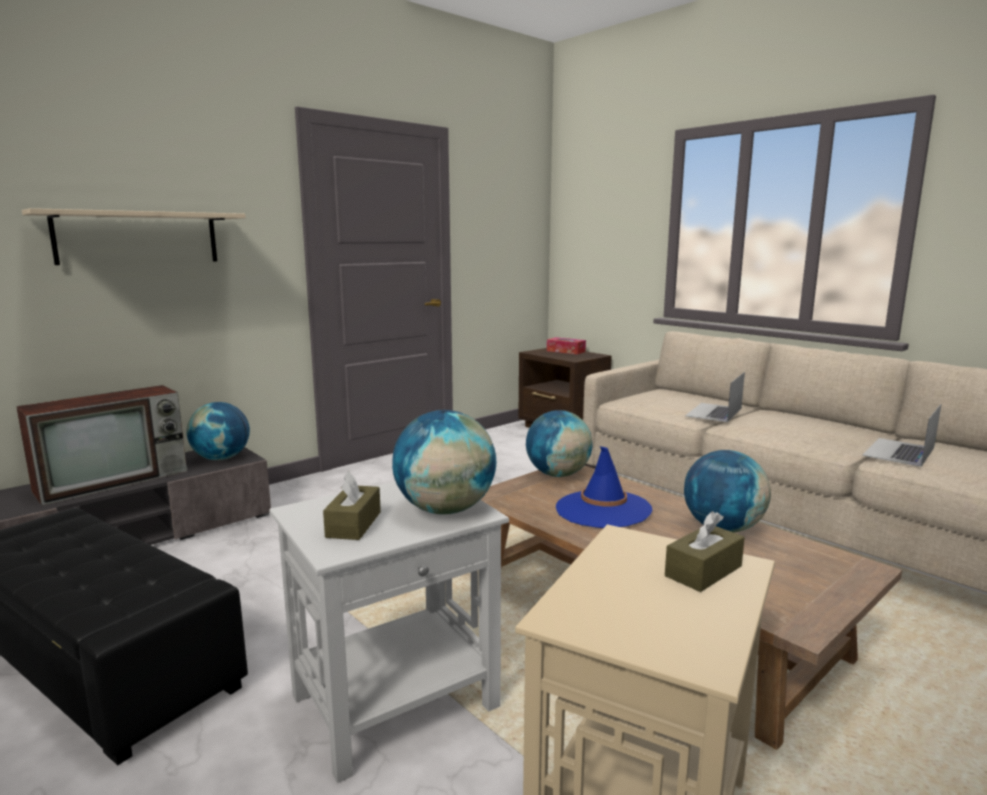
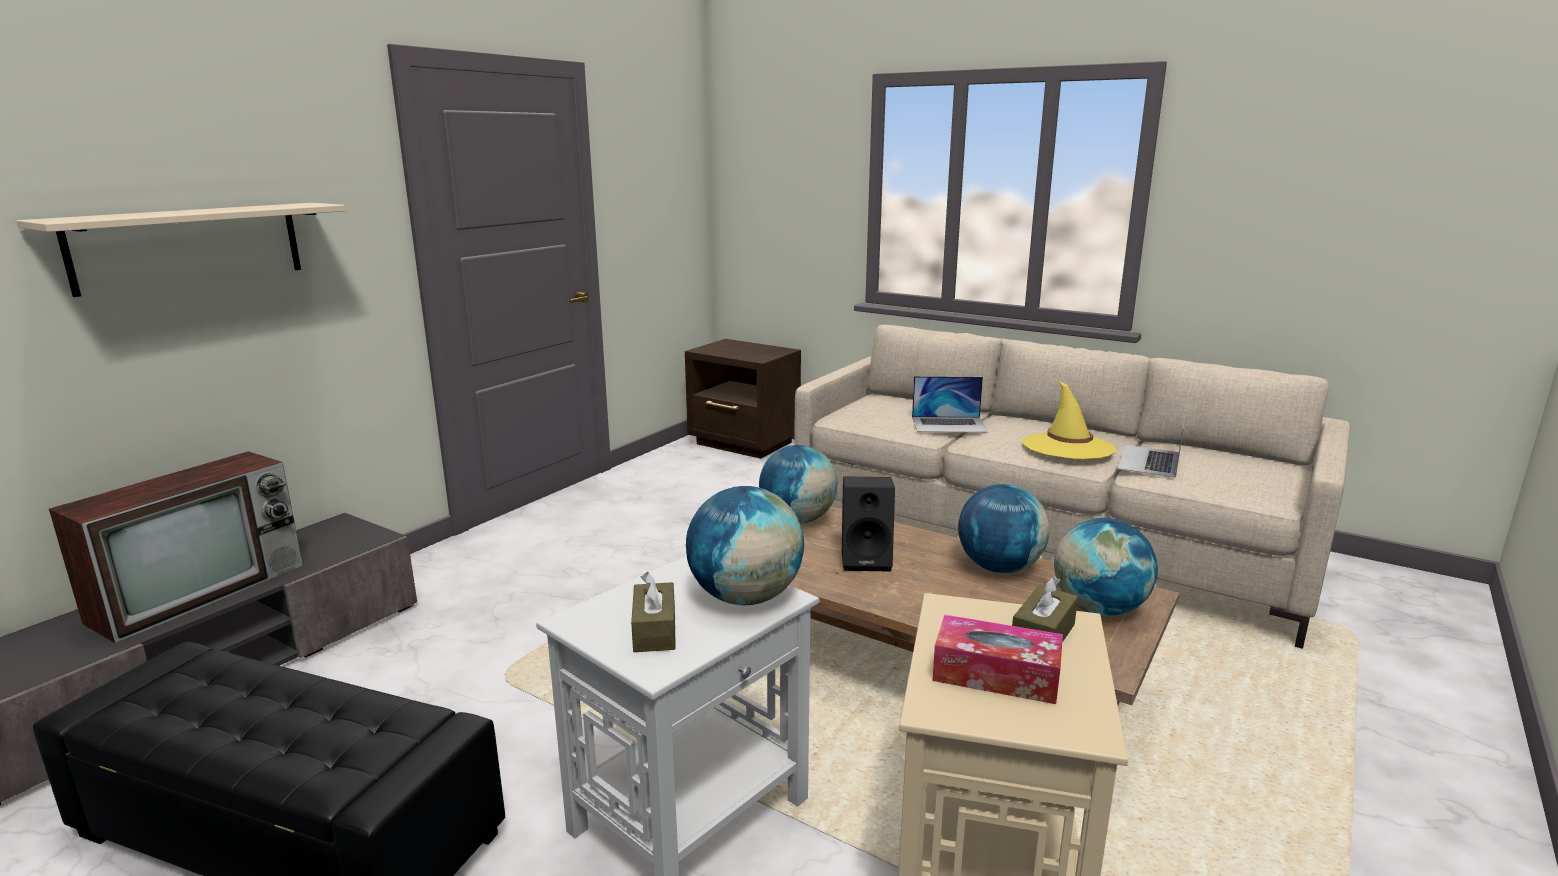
camera: 15 degrees left, 5 degrees up
globe [186,402,250,460] -> globe moved to [1054,518,1158,616]
tissue box [547,337,586,354] -> tissue box moved to [932,615,1063,704]
blue hat [556,446,653,528] -> black speaker [842,476,895,572]
laptop [685,372,745,422] -> laptop turned 105 degrees counterclockwise [912,376,988,433]
none -> yellow hat [1022,380,1116,459]

